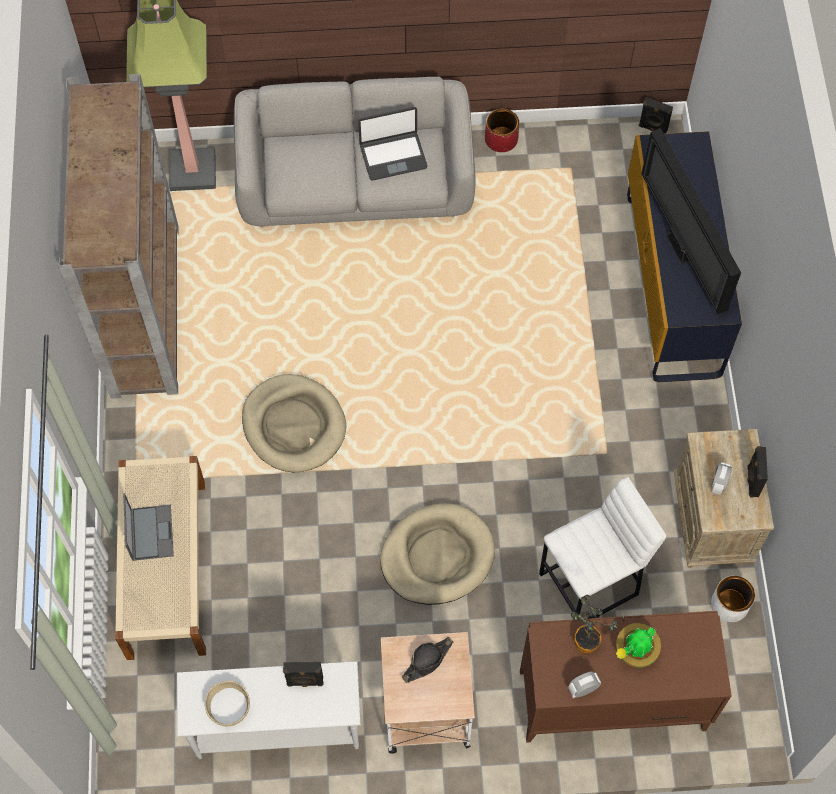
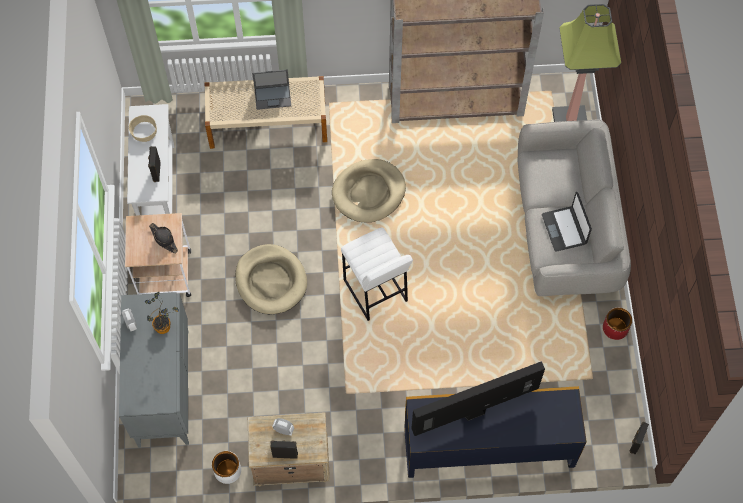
camera: 90 degrees right, 0 degrees up
brown cabinet [520,611,732,743] -> grey cabinet [119,292,189,448]
white stool [539,477,666,619] -> white stool moved to [341,227,413,321]
potted plant [616,623,661,667] -> none

